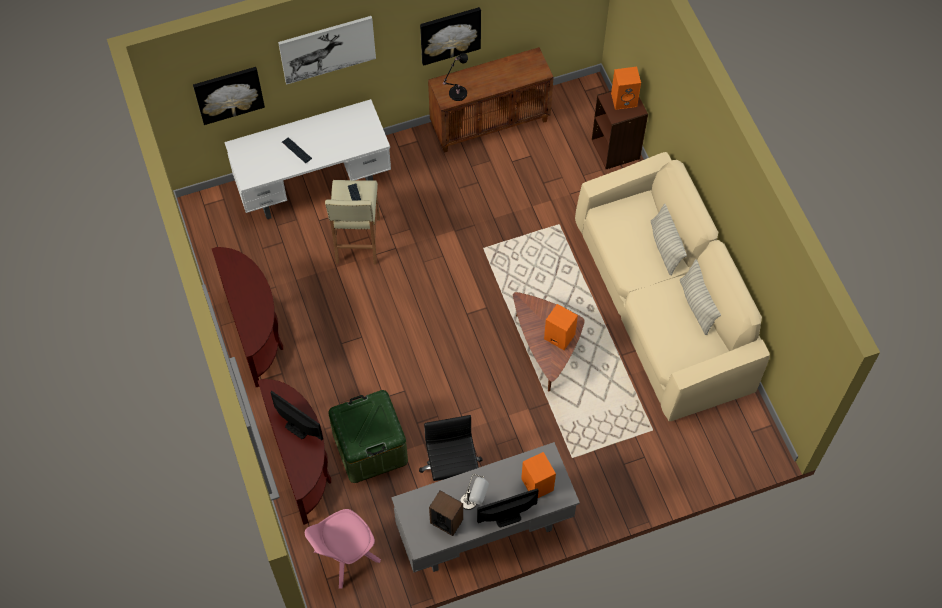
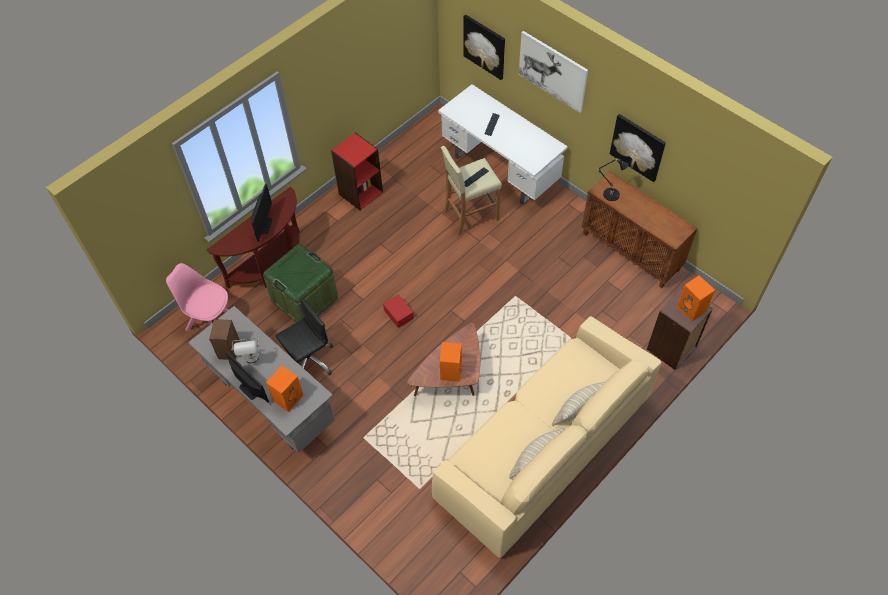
camera: 65 degrees right, 5 degrees down
brown console table [212,247,283,387] -> red bookcase [331,132,383,210]
none -> red storage box [383,294,414,328]

